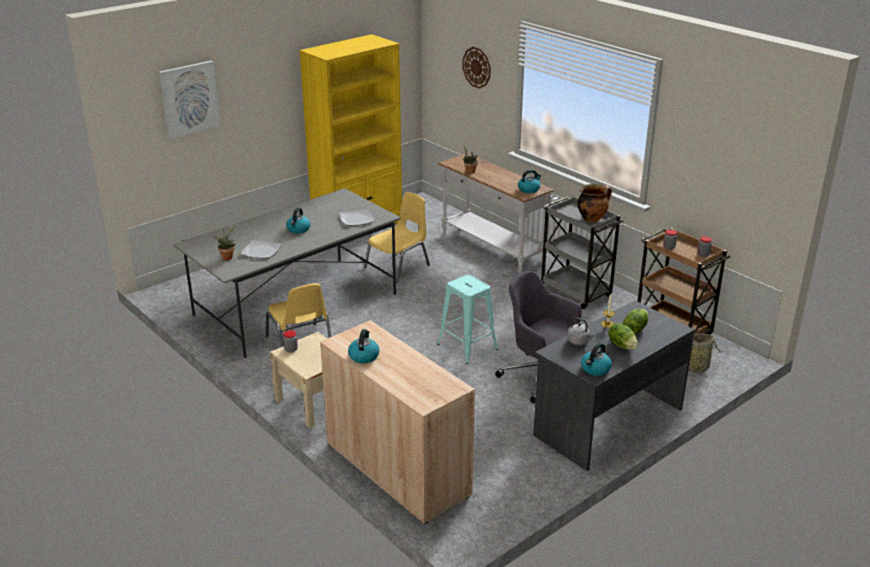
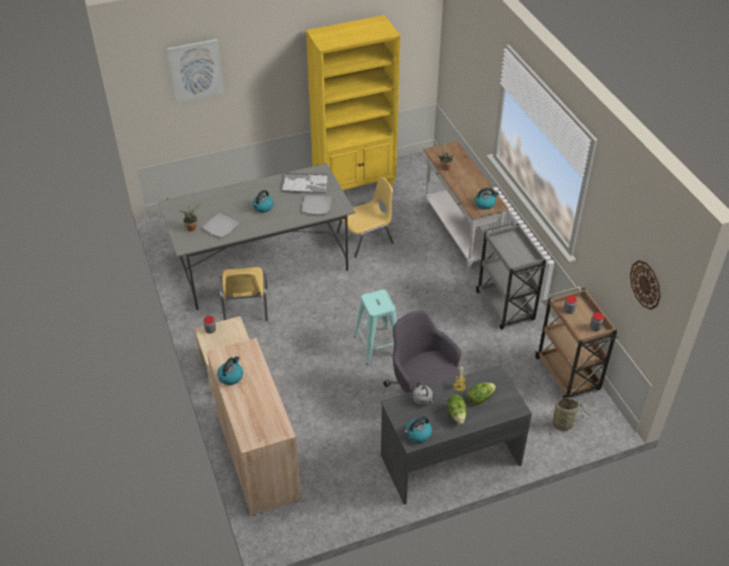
camera: 20 degrees right, 15 degrees up
wall clock [463,47,491,89] -> wall clock moved to [630,260,661,310]
cooking pot [577,184,612,222] -> none
none -> tray [282,173,329,194]

